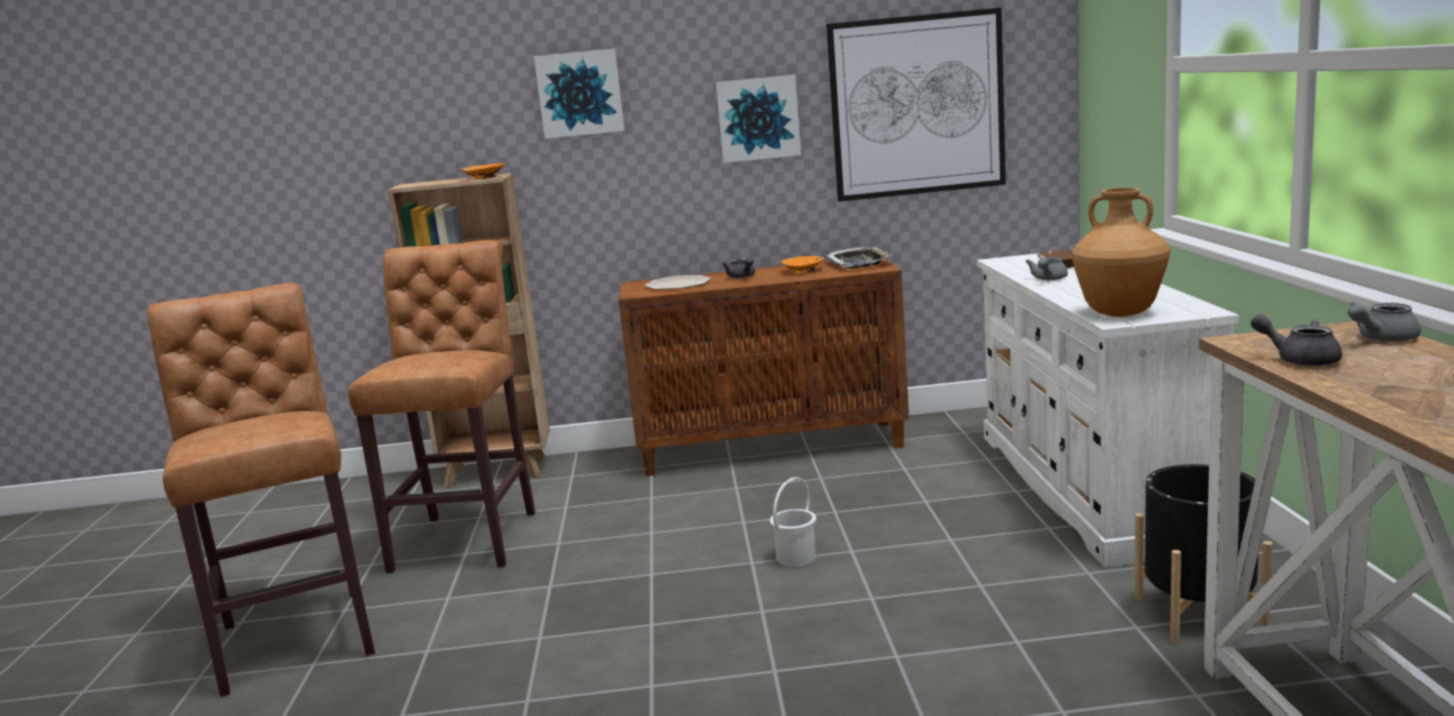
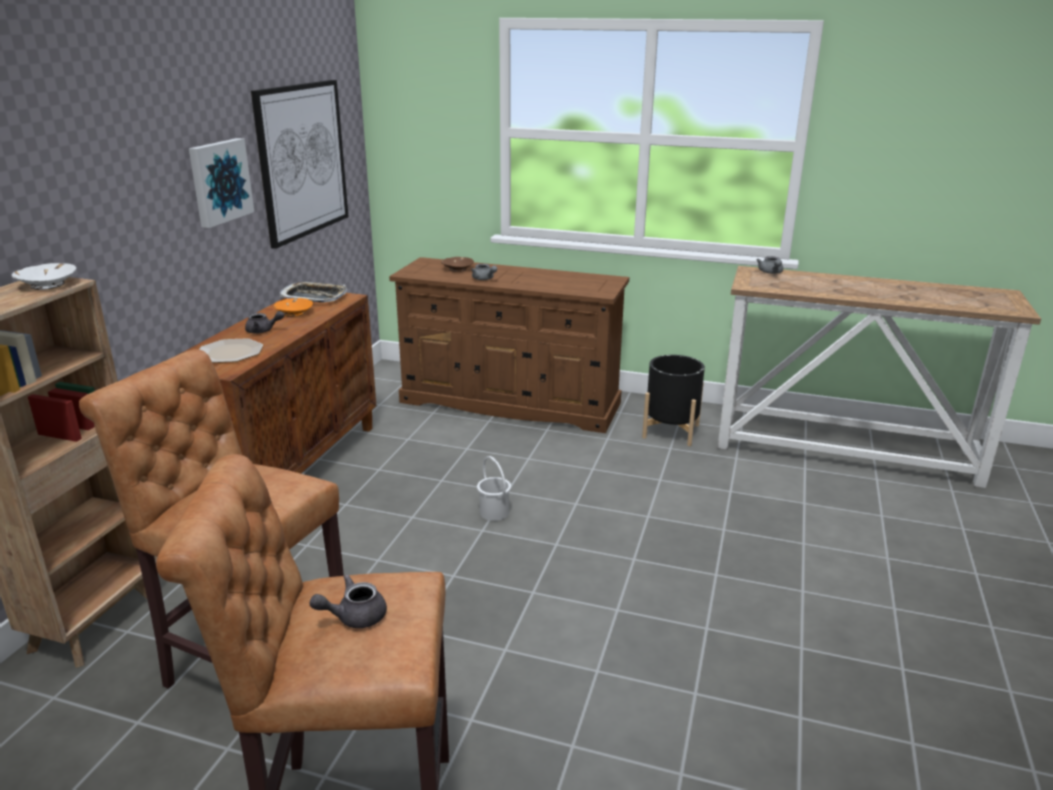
camera: 70 degrees left, 10 degrees up
orange bowl [460,163,505,179] -> white bowl [12,263,76,290]
picture [534,49,625,139] -> none
white dresser [977,253,1239,567] -> brown dresser [389,257,629,433]
brown vase [1072,188,1170,317] -> none
grey teapot [1251,314,1342,366] -> grey teapot moved to [309,574,387,628]

